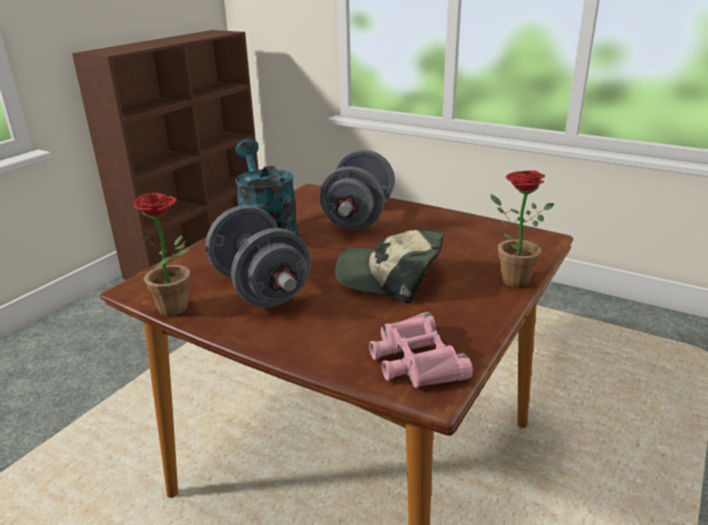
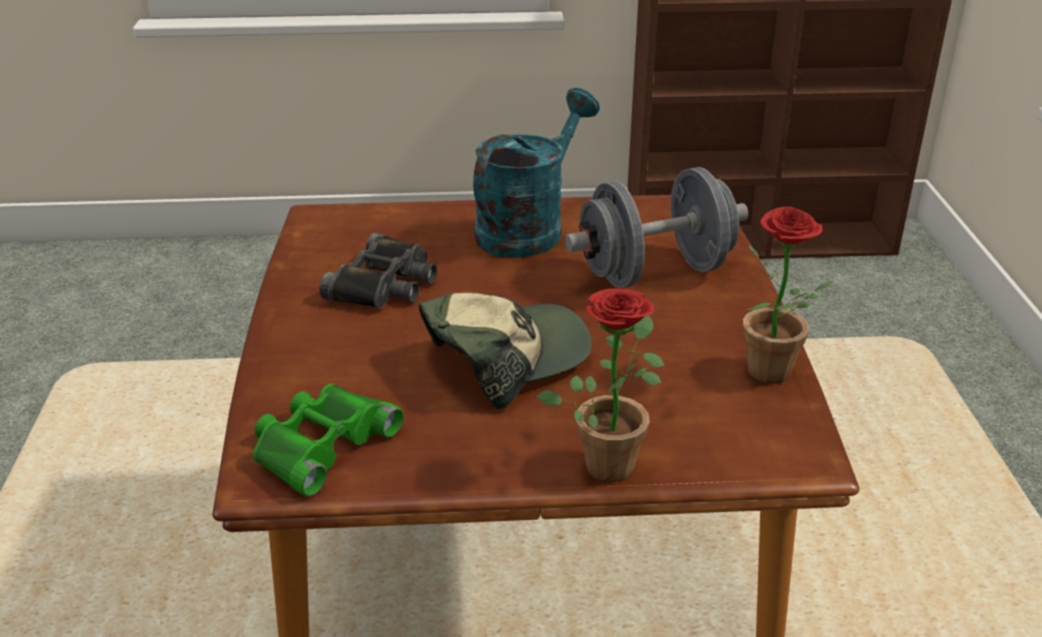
camera: 55 degrees right, 5 degrees up
potted plant [127,193,190,316] -> potted plant moved to [743,207,834,384]
grey dumbbell [206,205,311,308] -> black binoculars [319,233,437,308]
cap [335,230,444,304] -> cap turned 75 degrees clockwise [419,293,592,409]
pink binoculars [369,312,473,388] -> green binoculars [253,384,404,497]

